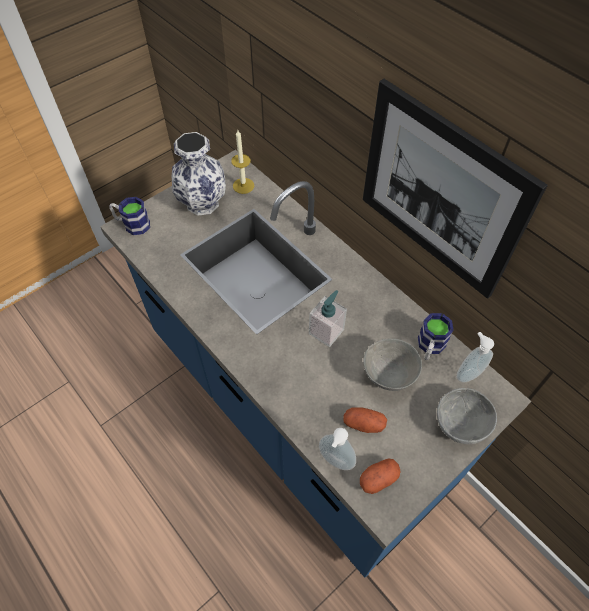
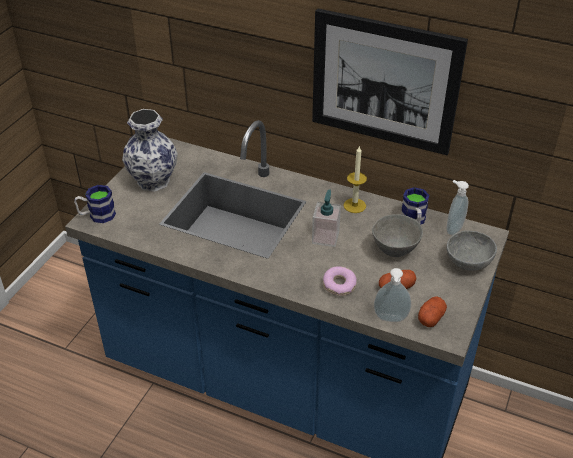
camera: 25 degrees left, 15 degrees down
candle [231,130,254,194] -> candle moved to [343,145,367,213]
none -> donut [323,266,357,296]

